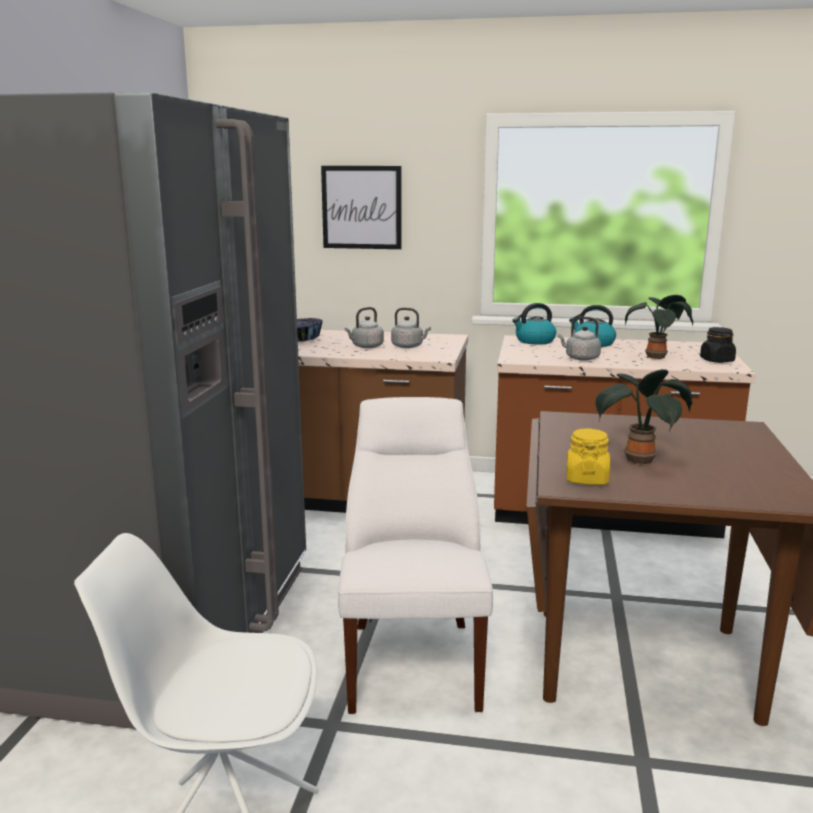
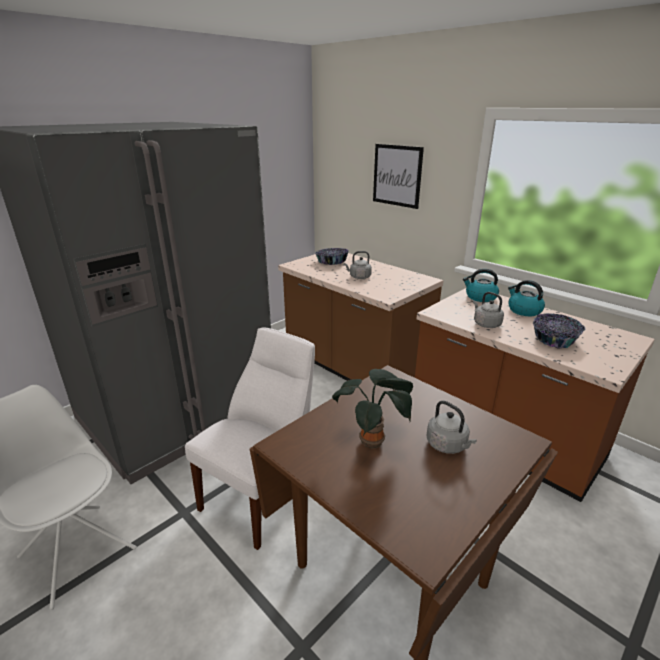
camera: 35 degrees right, 10 degrees up
grey kettle [391,308,431,348] -> grey kettle moved to [426,401,477,454]
yellow jar [566,429,610,485] -> none
potted plant [625,295,693,359] -> bowl [533,313,586,349]
black jar [700,327,736,363] -> none

